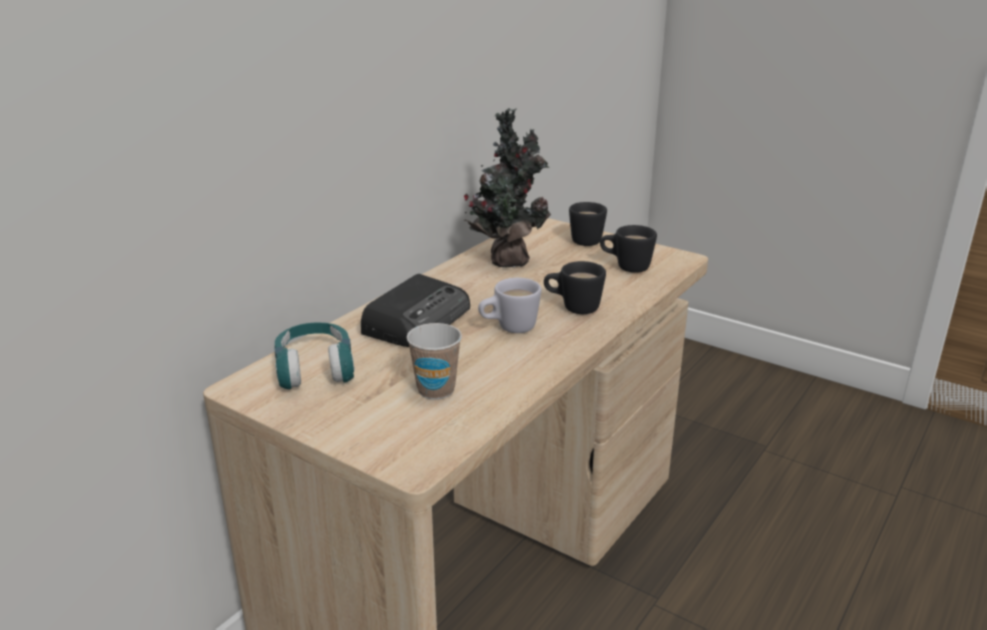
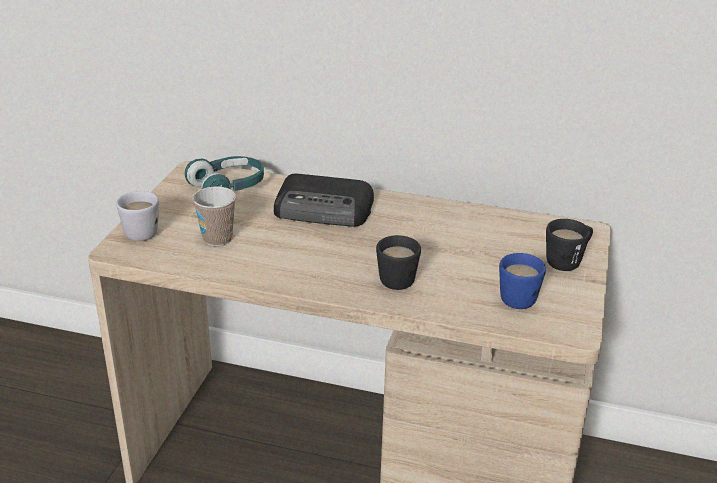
camera: 70 degrees right, 5 degrees up
potted plant [464,108,551,268] -> none
white mug [478,278,541,333] -> white mug moved to [116,191,159,241]
black mug [600,225,657,273] -> blue mug [499,253,546,309]

